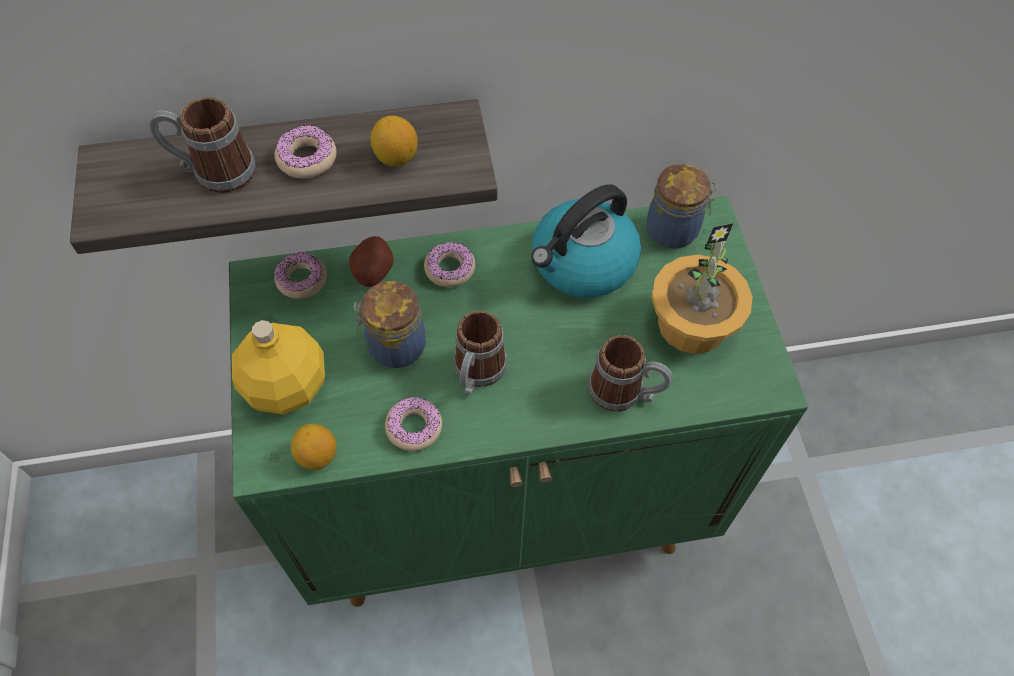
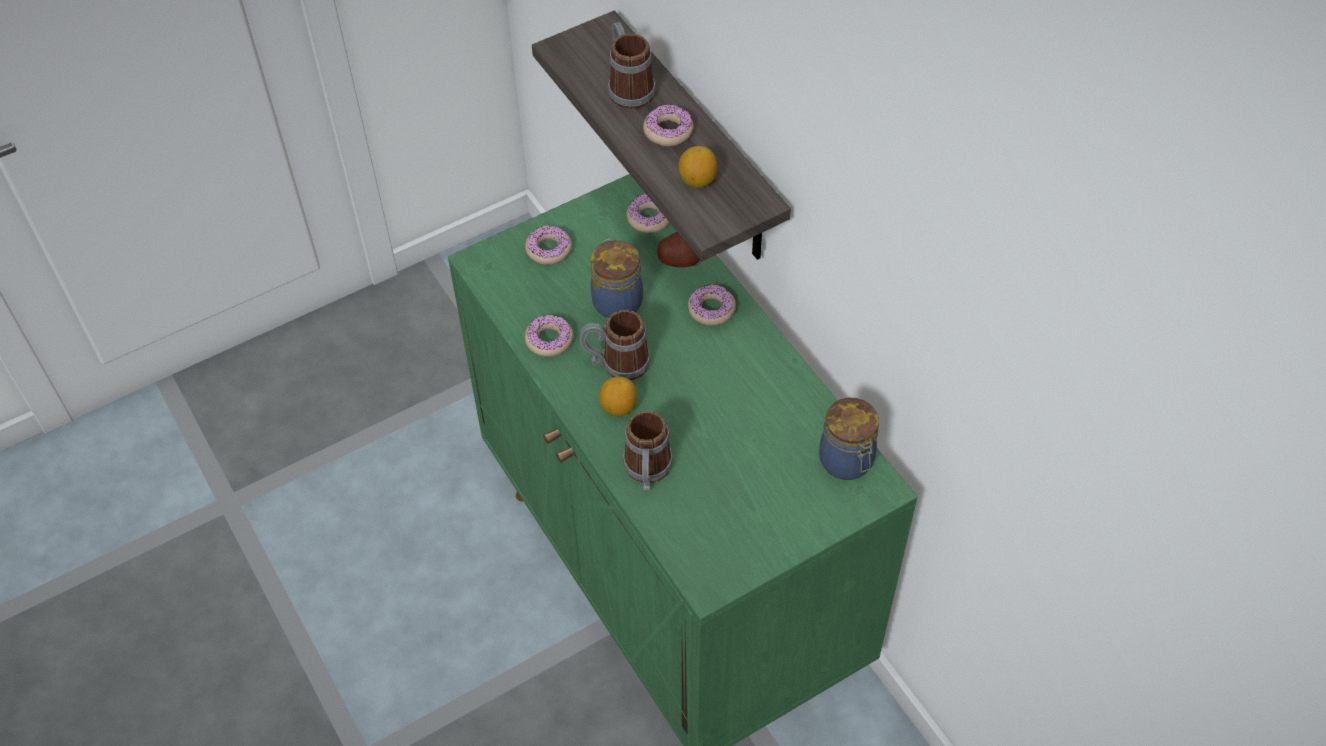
camera: 70 degrees right, 5 degrees down
yellow bottle [232,320,325,415] -> donut [525,226,572,265]
lemon [291,424,336,470] -> lemon moved to [599,376,637,416]
kettle [531,184,641,298] -> none
potted plant [651,224,753,354] -> none

